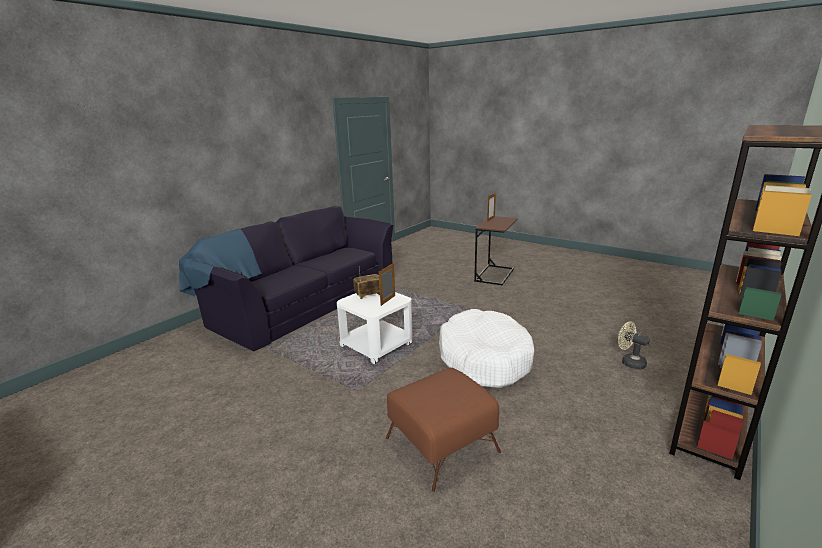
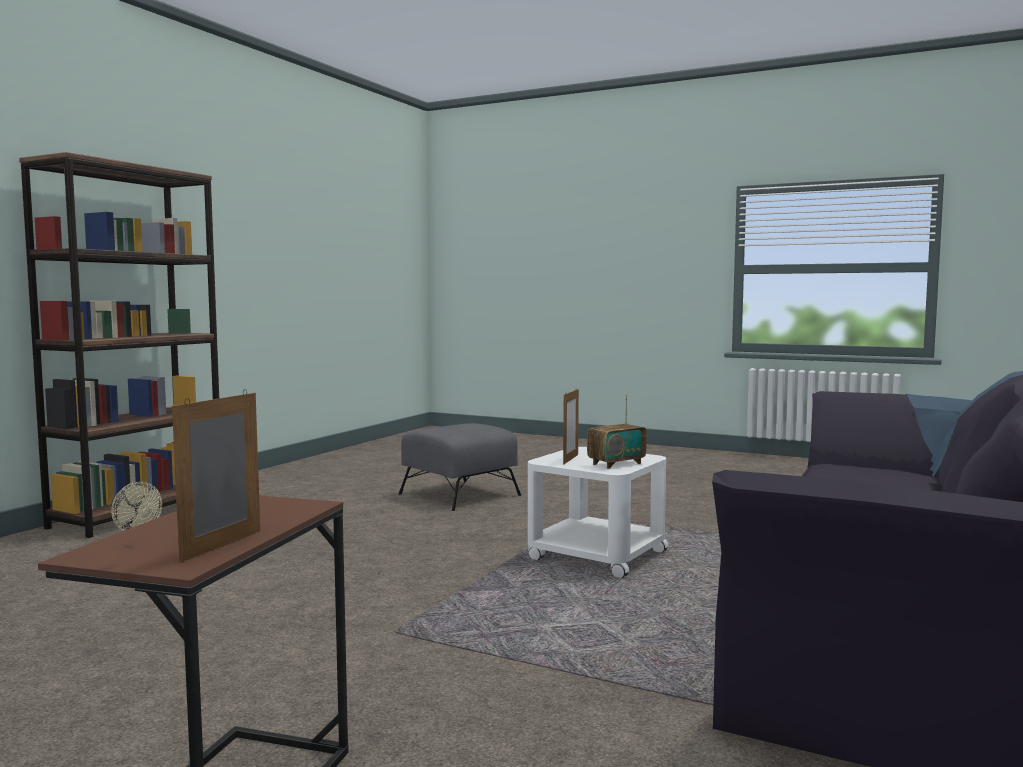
camera: 170 degrees right, 15 degrees down
brown ottoman [386,368,501,492] -> grey ottoman [399,423,521,511]
white dog bed [439,309,535,388] -> none

